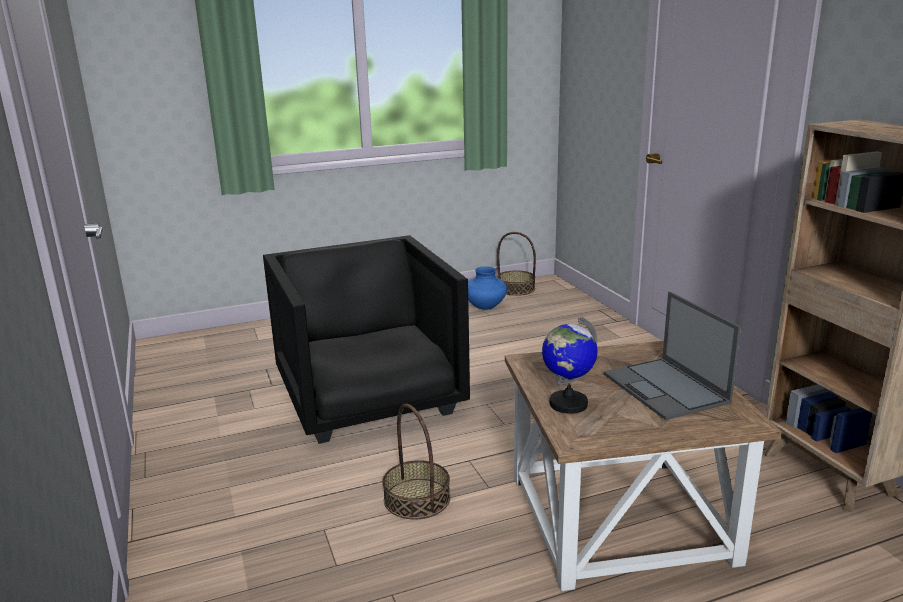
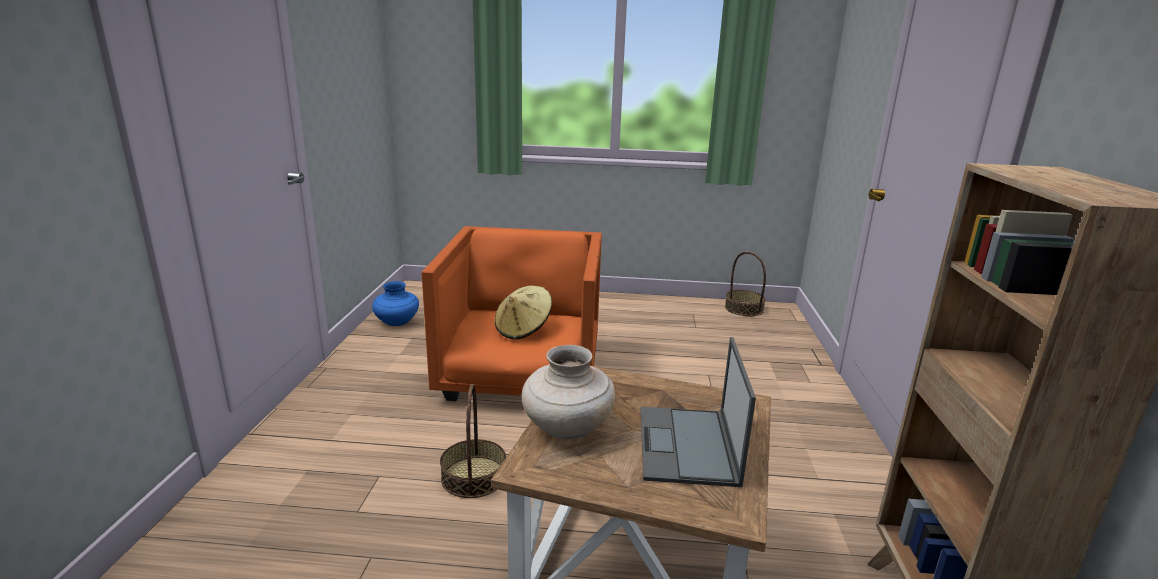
camera: 25 degrees right, 0 degrees up
black armchair [263,235,470,444] -> orange armchair [421,226,602,401]
blue vase [468,266,507,310] -> blue vase moved to [372,281,419,326]
globe [542,317,598,414] -> beige vase [522,345,615,439]
none -> beige hat [495,286,552,339]

